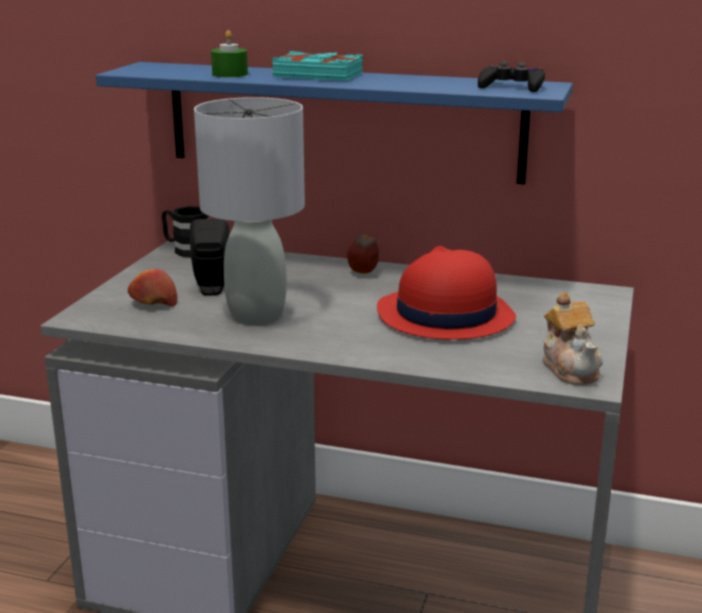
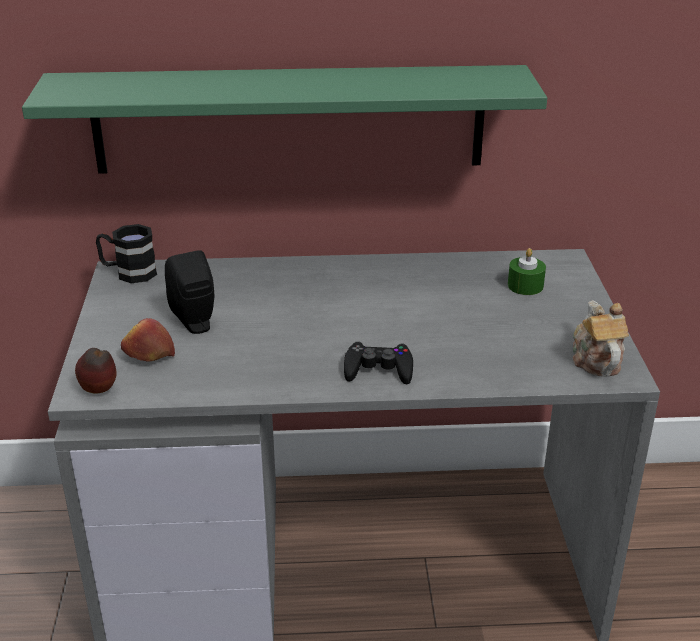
camera: 20 degrees left, 10 degrees up
blue shelf [96,62,573,185] -> green shelf [22,65,547,174]
grey table lamp [194,97,305,326] -> none
green candle [211,30,248,77] -> green candle moved to [508,248,546,295]
turquoise book [272,51,363,81] -> none
apple [347,234,379,274] -> apple moved to [75,348,117,394]
red hat [377,246,516,340] -> none
black game controller [478,61,545,92] -> black game controller moved to [344,341,413,384]
teapot [543,292,603,385] -> teapot turned 150 degrees counterclockwise [573,300,629,377]

